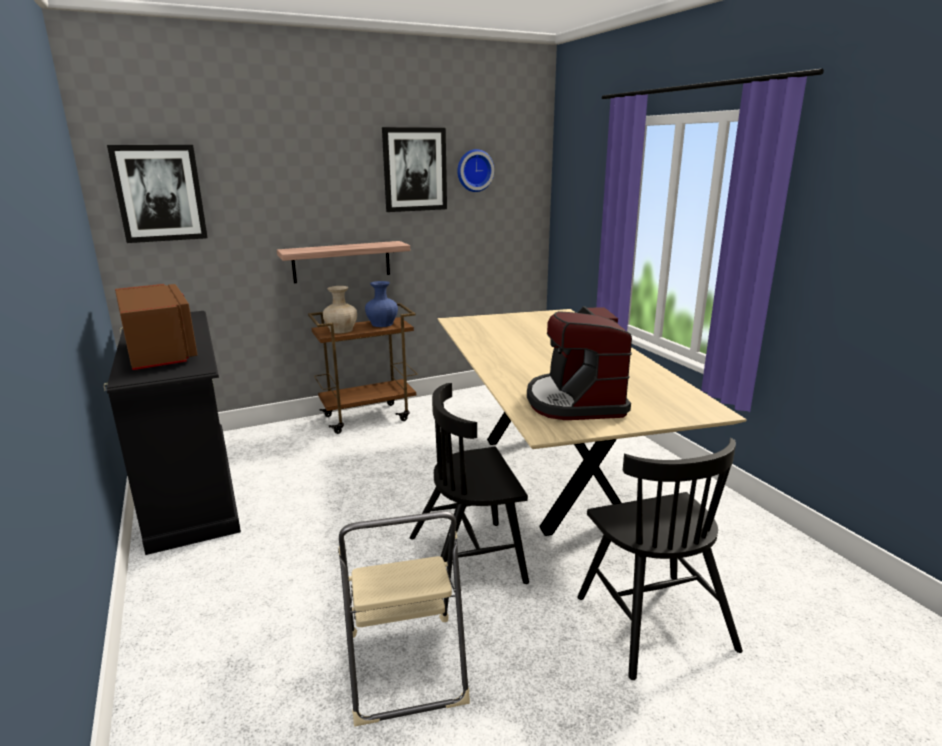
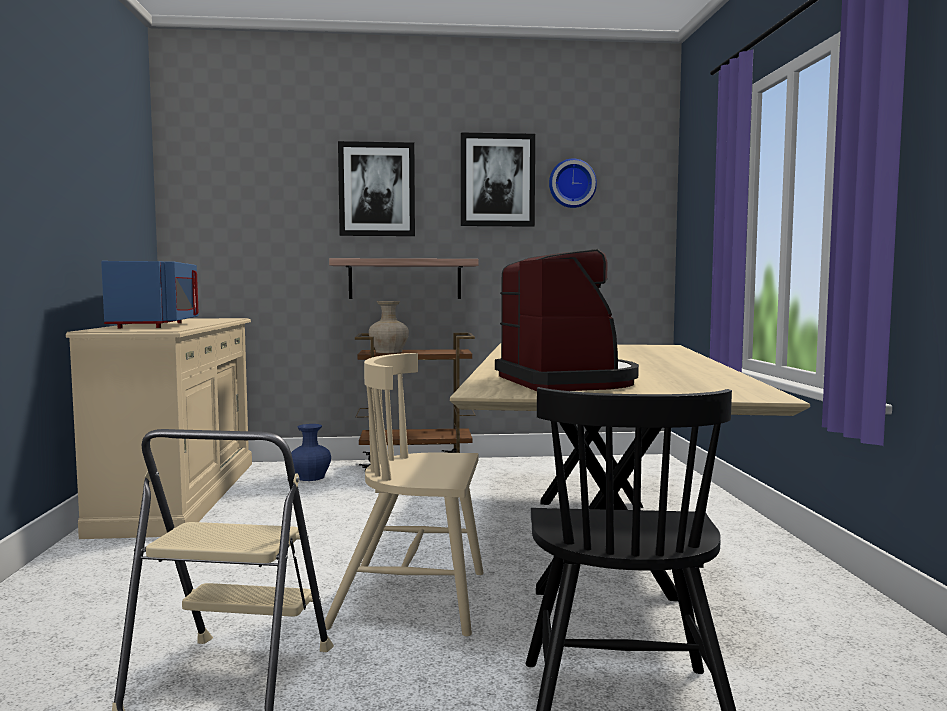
camera: 20 degrees right, 15 degrees down
black cabinet [103,311,241,555] -> beige cabinet [66,318,252,539]
picture [107,145,208,243] -> picture moved to [338,141,415,236]
brown microwave [115,284,198,370] -> blue microwave [101,261,199,328]
blue vase [365,281,398,327] -> blue vase moved to [291,424,331,481]
black chair [410,383,529,584] -> beige chair [325,353,484,636]
coffee machine [527,307,632,420] -> coffee machine turned 150 degrees clockwise [495,249,639,391]

